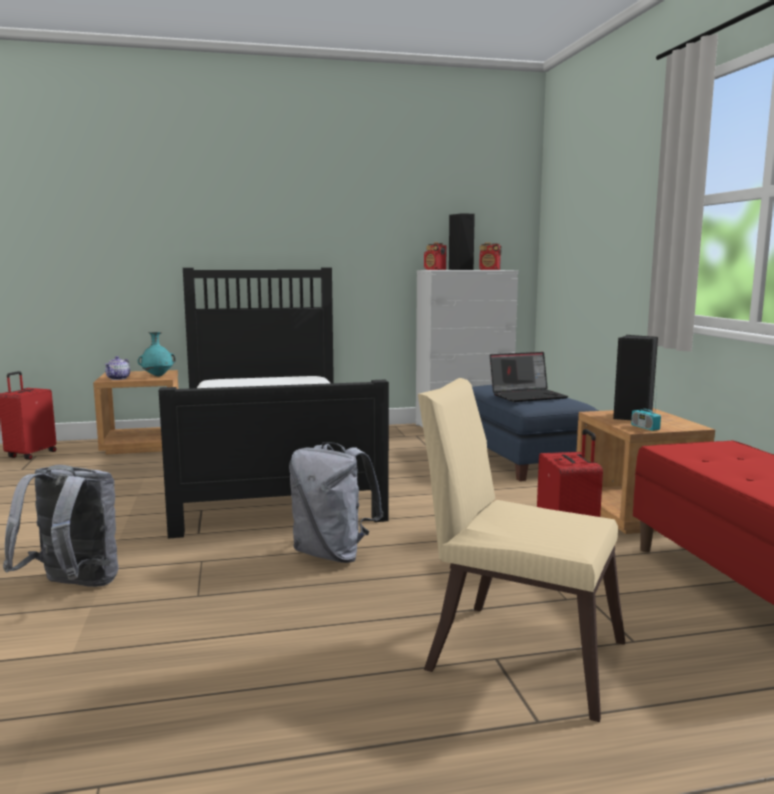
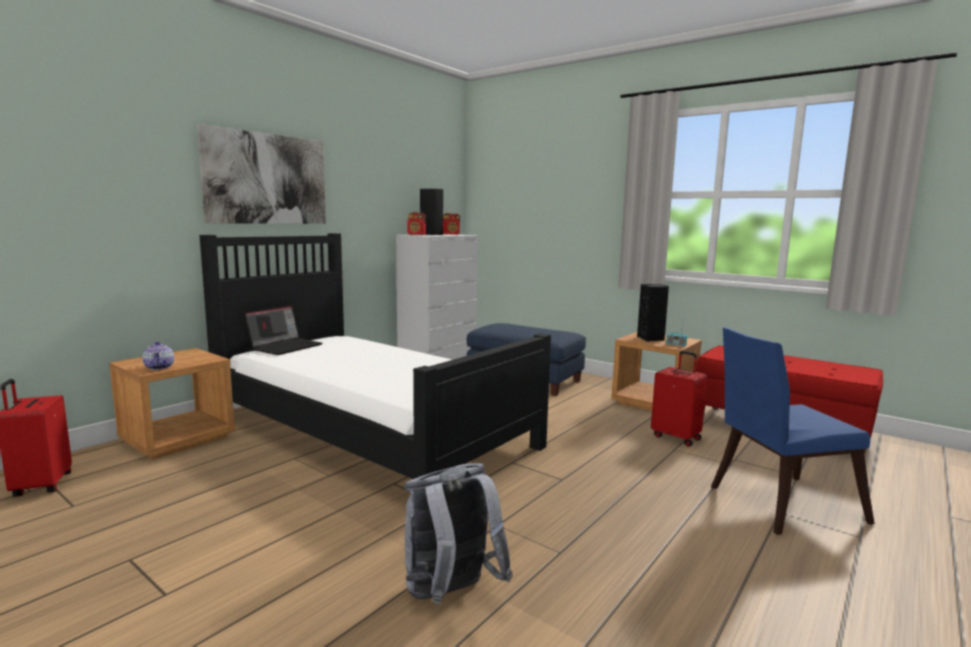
camera: 40 degrees left, 0 degrees up
turquoise vase [138,332,176,377] -> none
grey backpack [289,442,383,563] -> none
beige chair [418,378,625,722] -> blue chair [711,327,875,535]
laptop [490,352,569,402] -> laptop moved to [245,306,322,355]
none -> picture [197,124,326,224]

